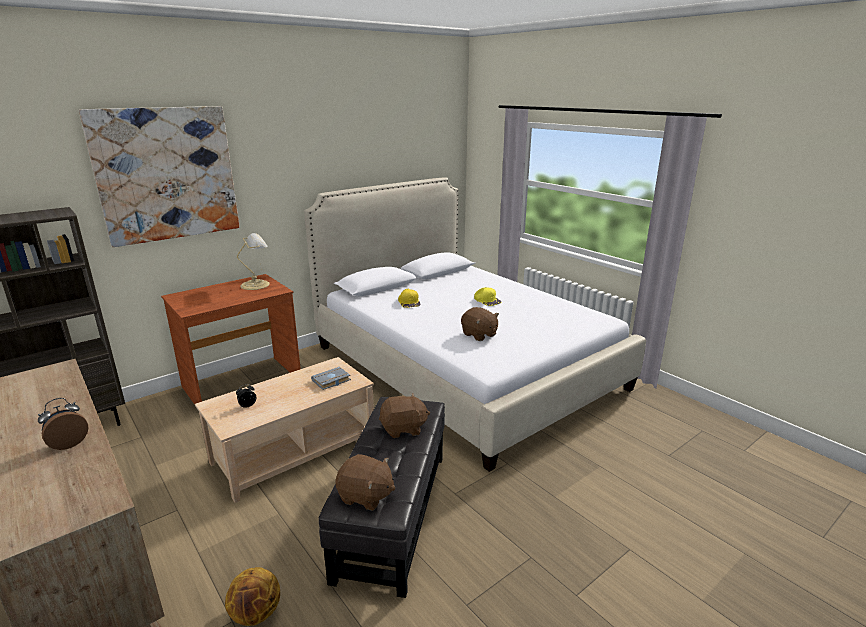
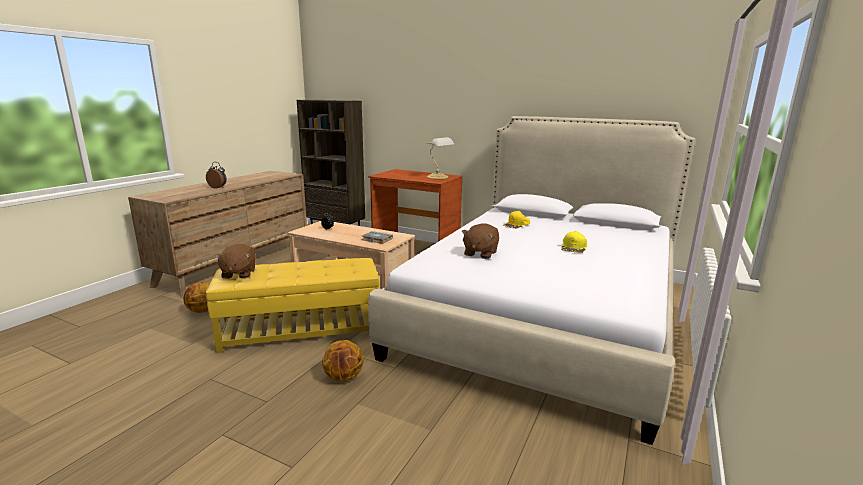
camera: 65 degrees right, 5 degrees down
picture [79,106,240,247] -> none
black ottoman [319,397,445,598] -> yellow ottoman [206,258,380,353]
brown plush toy [379,393,430,438] -> none
none -> basketball [322,340,363,381]

